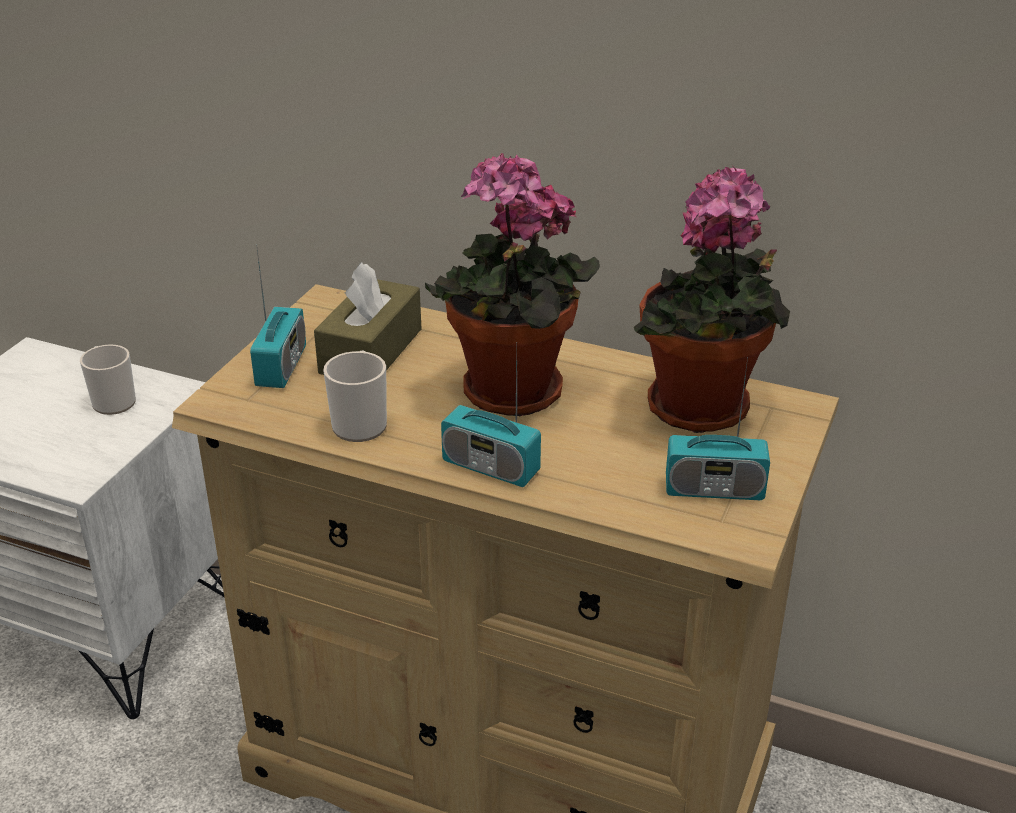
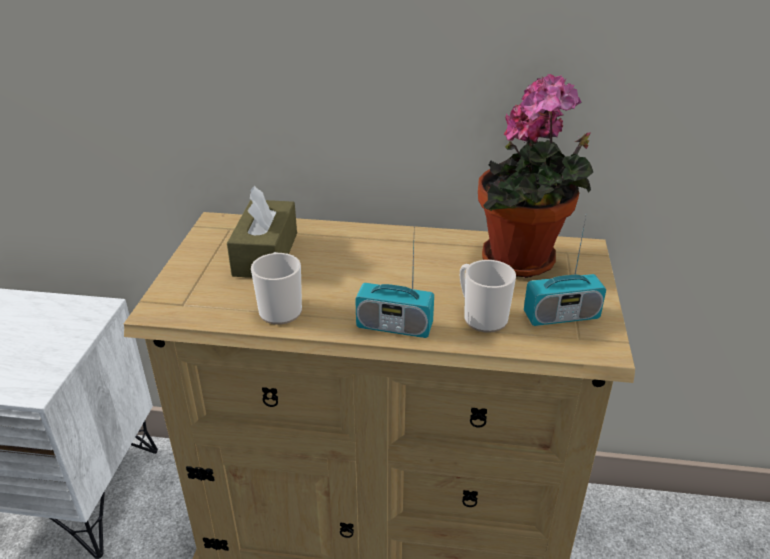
camera: 15 degrees left, 0 degrees up
mug [80,344,136,415] -> mug moved to [460,260,516,333]
radio [250,245,306,388] -> none
potted plant [425,153,600,417] -> none

